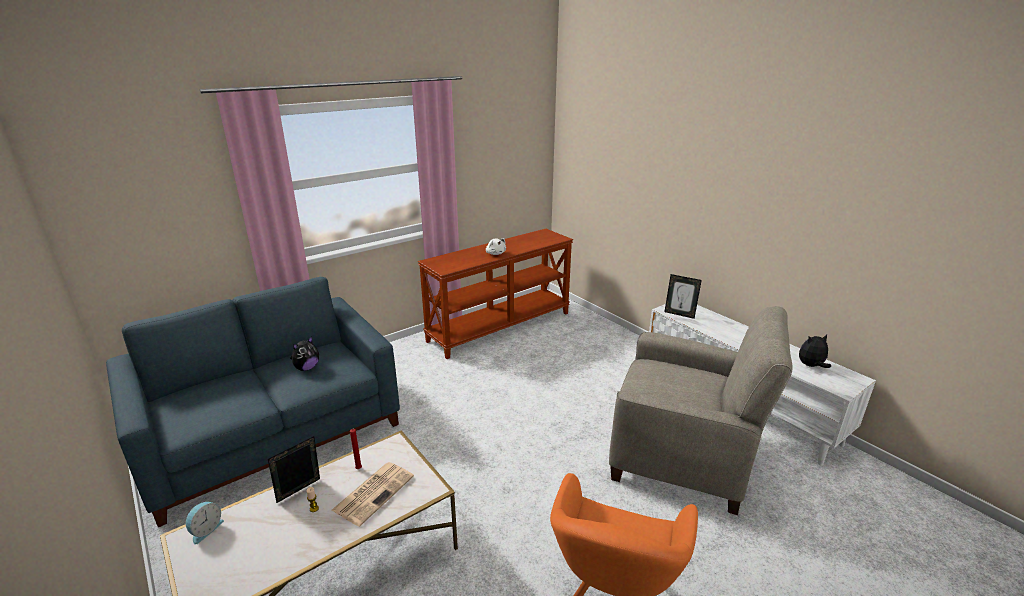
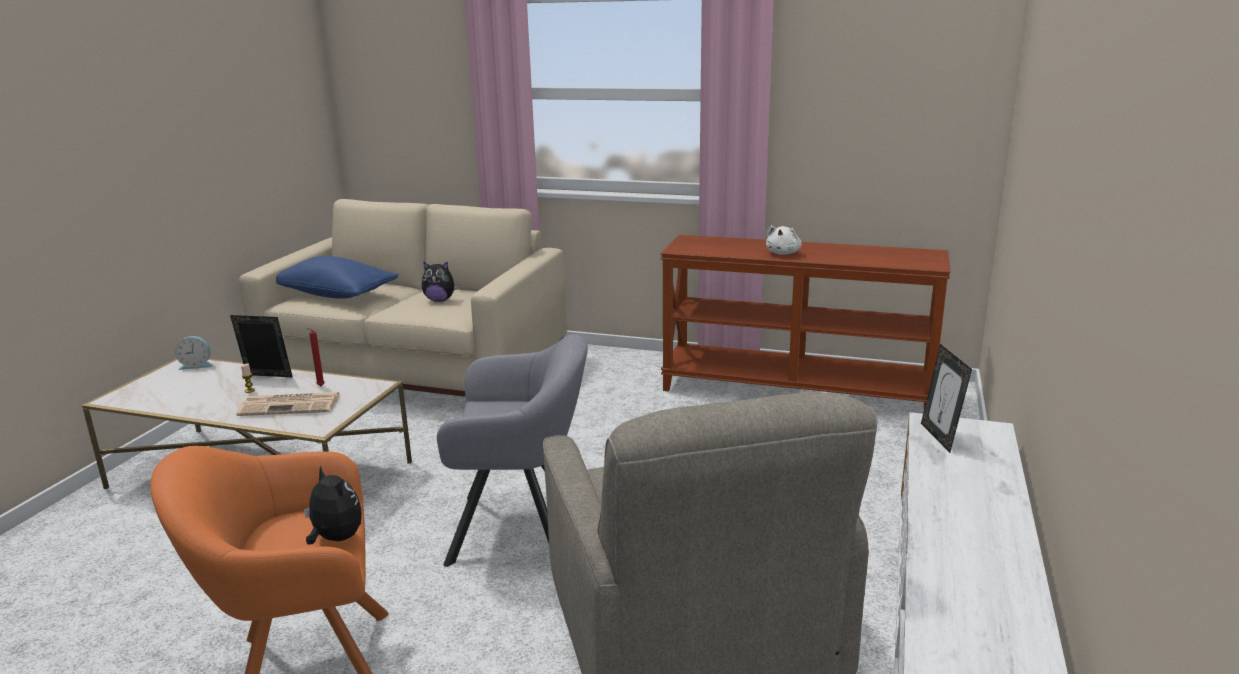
camera: 55 degrees right, 5 degrees down
blue sofa [106,277,400,527] -> beige sofa [239,199,567,397]
plush toy [799,334,831,368] -> plush toy moved to [304,465,362,544]
none -> blue pillow [276,256,399,299]
none -> grey armchair [437,334,588,567]

